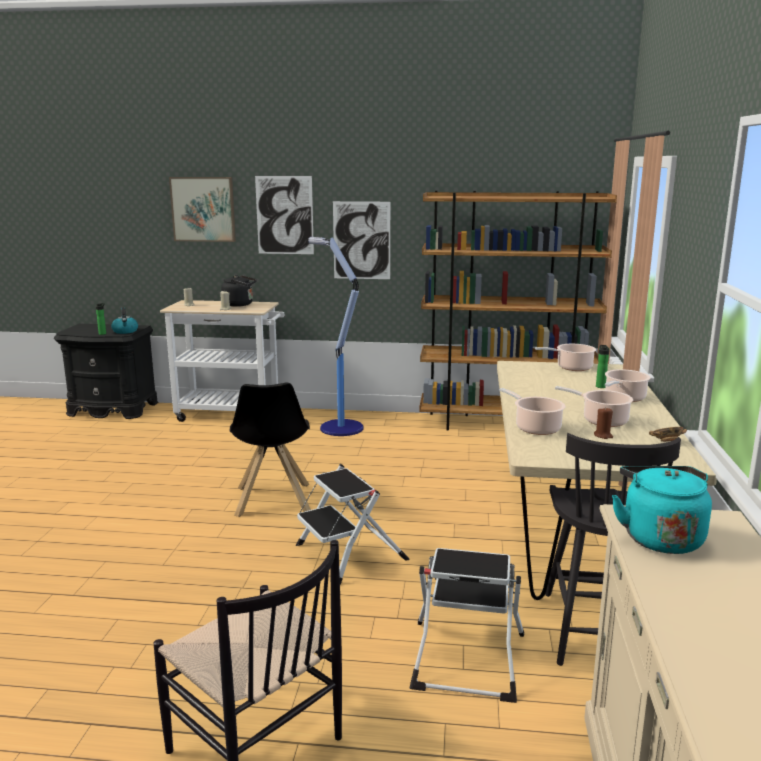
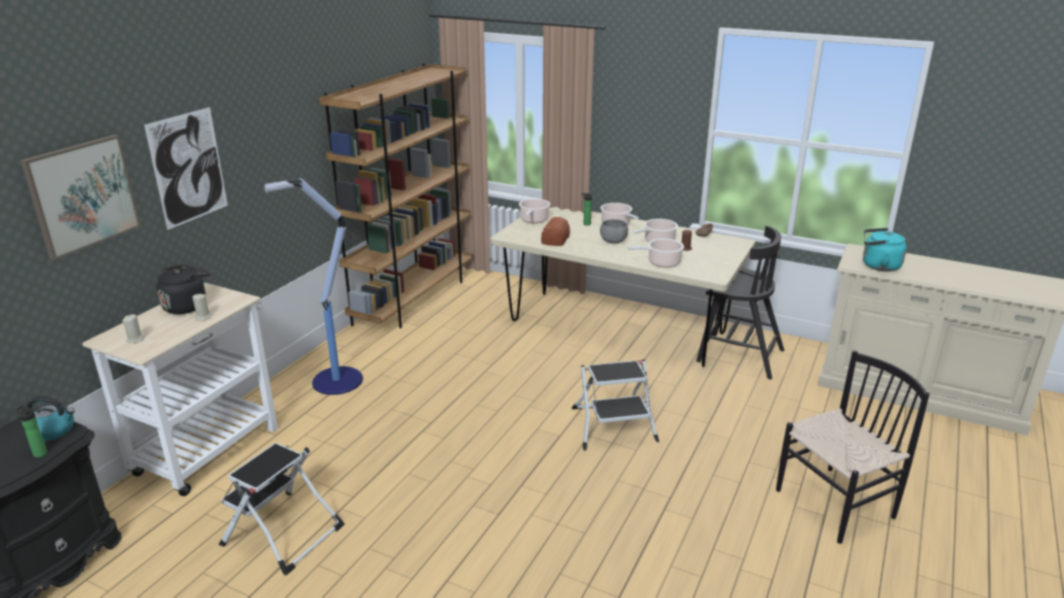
camera: 70 degrees left, 10 degrees up
black chair [230,382,311,517] -> none
picture [333,201,390,279] -> none
step ladder [410,548,524,703] -> step ladder moved to [219,443,345,575]
none -> bread [541,217,570,246]
none -> grey bowl [600,219,628,244]

